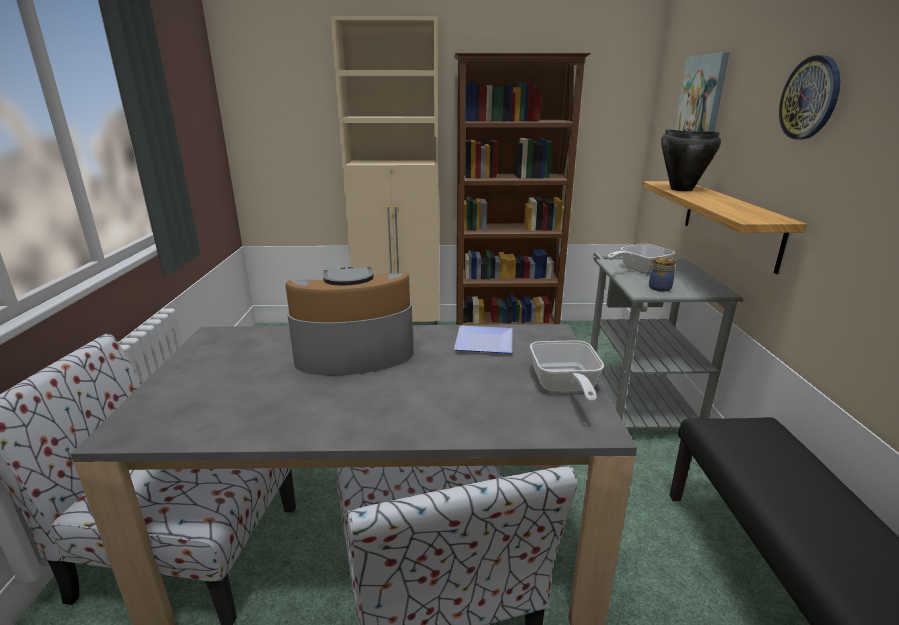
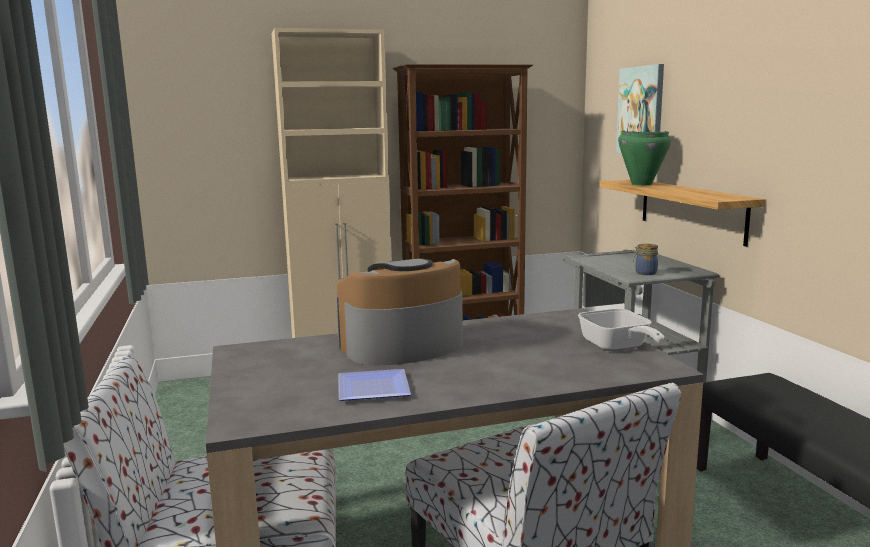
camera: 15 degrees left, 10 degrees down
plate [454,326,513,353] -> plate moved to [338,369,411,401]
frying pan [608,244,675,274] -> none
black cooking pot [661,129,721,191] -> green cooking pot [618,130,671,186]
wall clock [779,55,840,139] -> none

